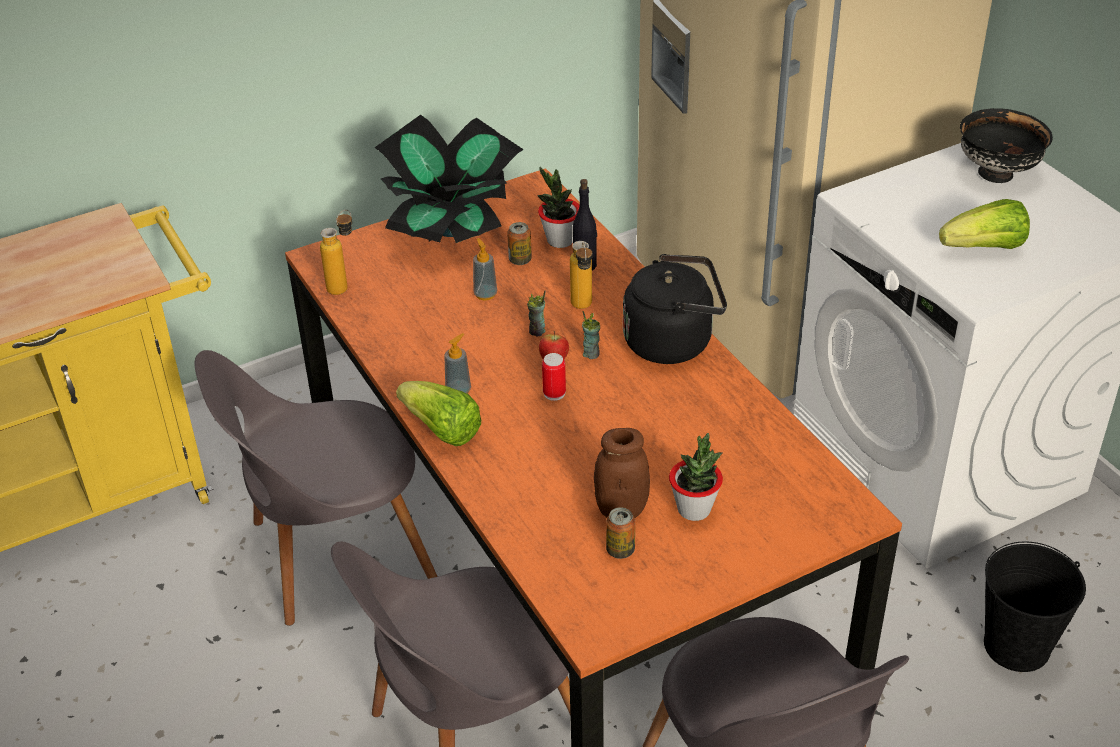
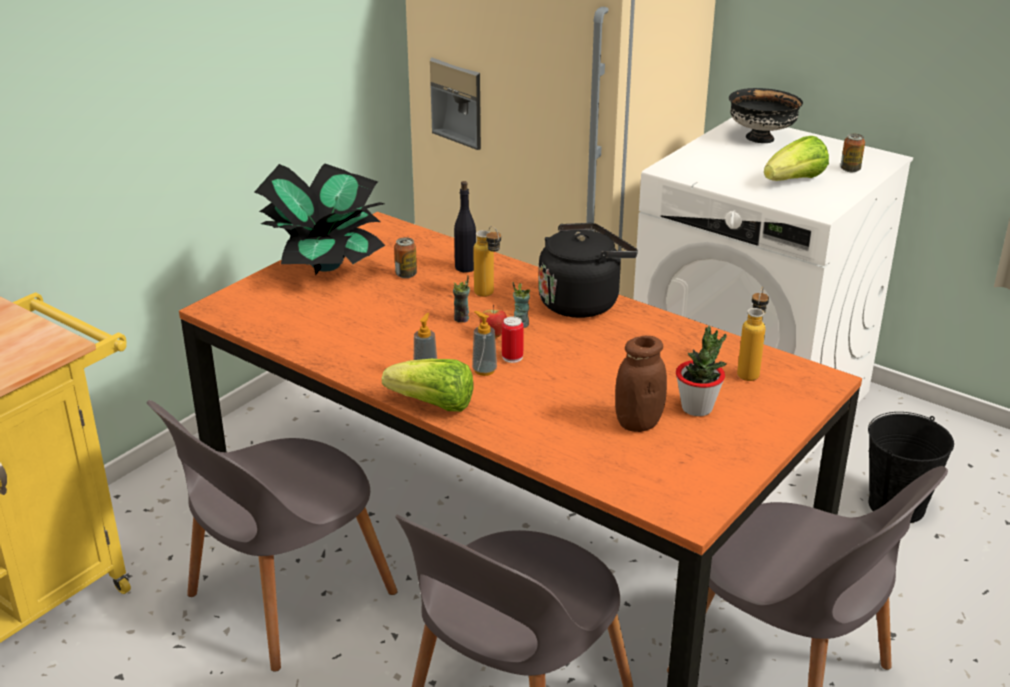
camera: 25 degrees left, 10 degrees down
bottle [320,210,352,295] -> bottle moved to [737,287,769,381]
soap dispenser [473,238,497,301] -> soap dispenser moved to [472,311,497,376]
potted plant [537,167,580,248] -> none
can [606,507,635,559] -> can moved to [840,134,865,172]

